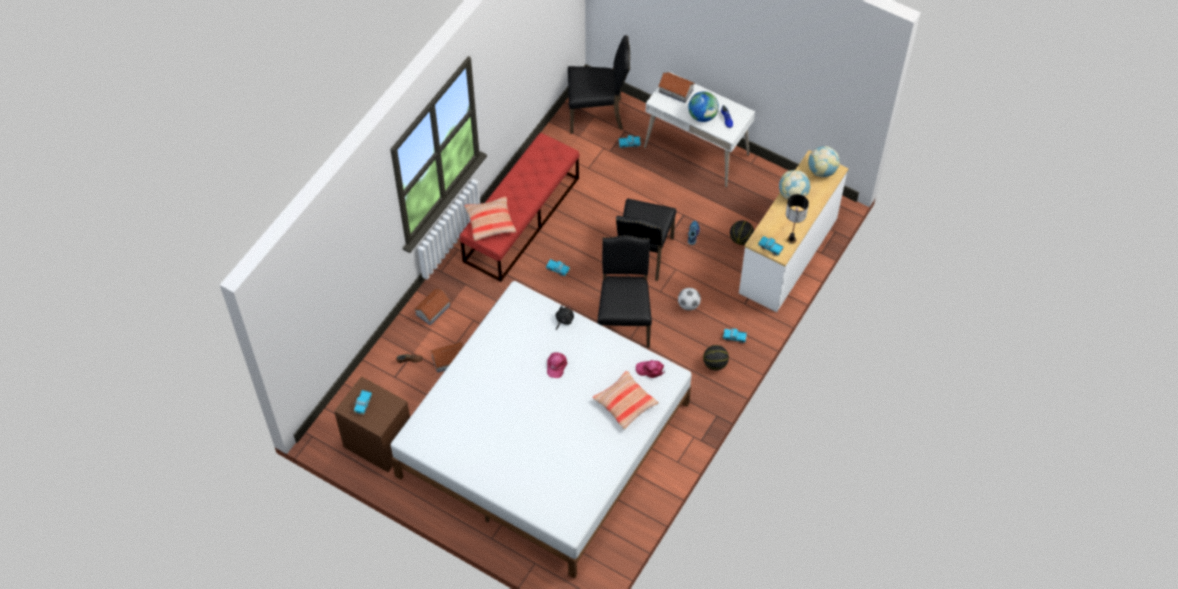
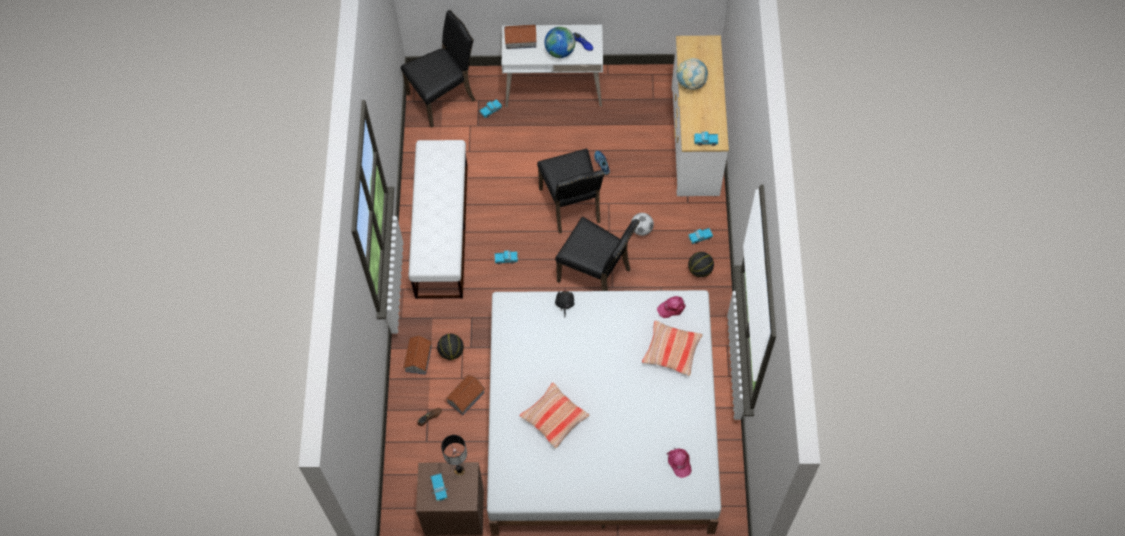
camera: 30 degrees left, 5 degrees up
red bench [459,133,580,282] -> white bench [408,140,468,299]
pillow [464,196,516,241] -> pillow moved to [519,383,590,448]
pink cap [547,352,567,378] -> pink cap moved to [667,448,692,478]
black chair [597,235,652,348] -> black chair turned 150 degrees clockwise [555,217,640,291]
basketball [730,221,754,245] -> basketball moved to [437,334,464,360]
table lamp [786,194,809,244] -> table lamp moved to [441,435,467,476]
globe [808,146,840,177] -> none

